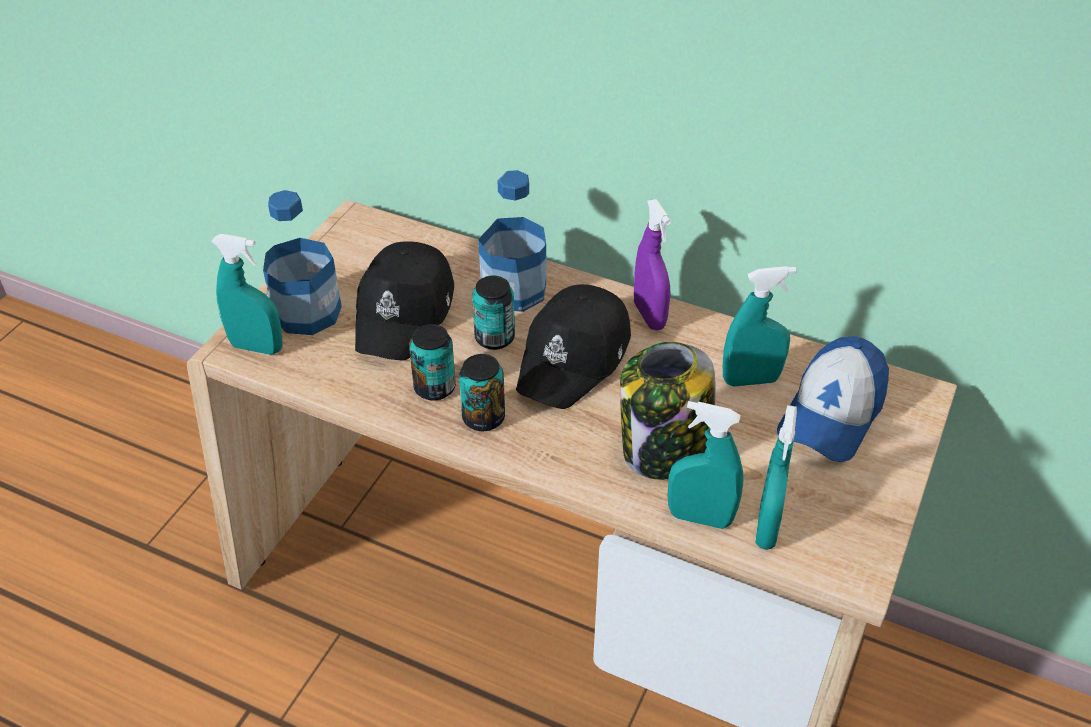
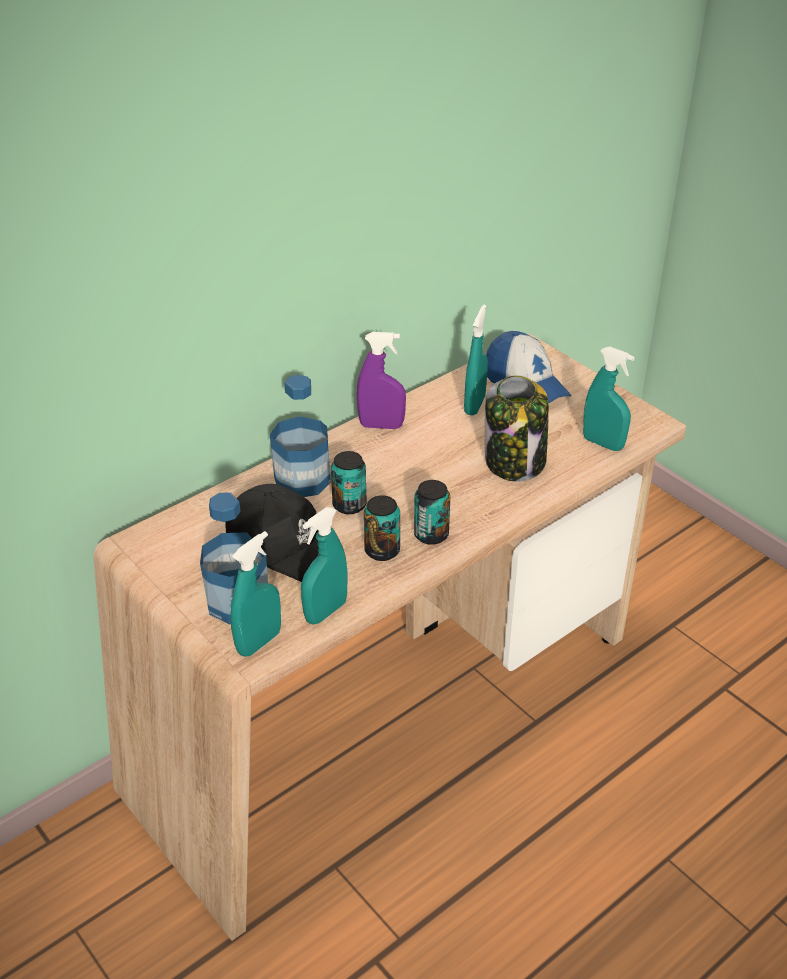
camera: 65 degrees left, 5 degrees down
black cap [516,284,631,409] -> none
turquoise spray bottle [667,401,744,529] -> turquoise spray bottle moved to [301,507,348,624]

